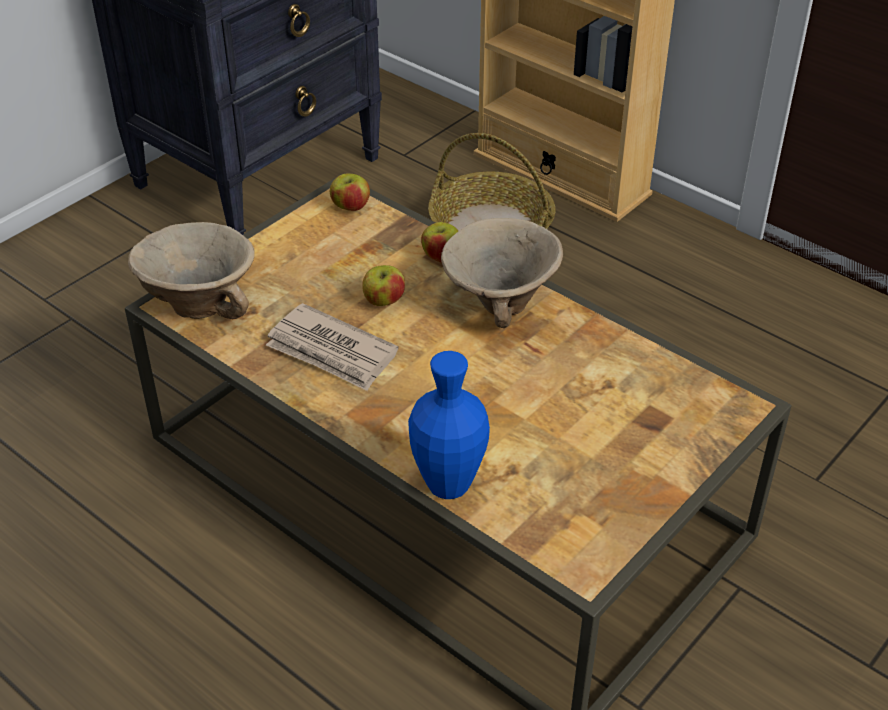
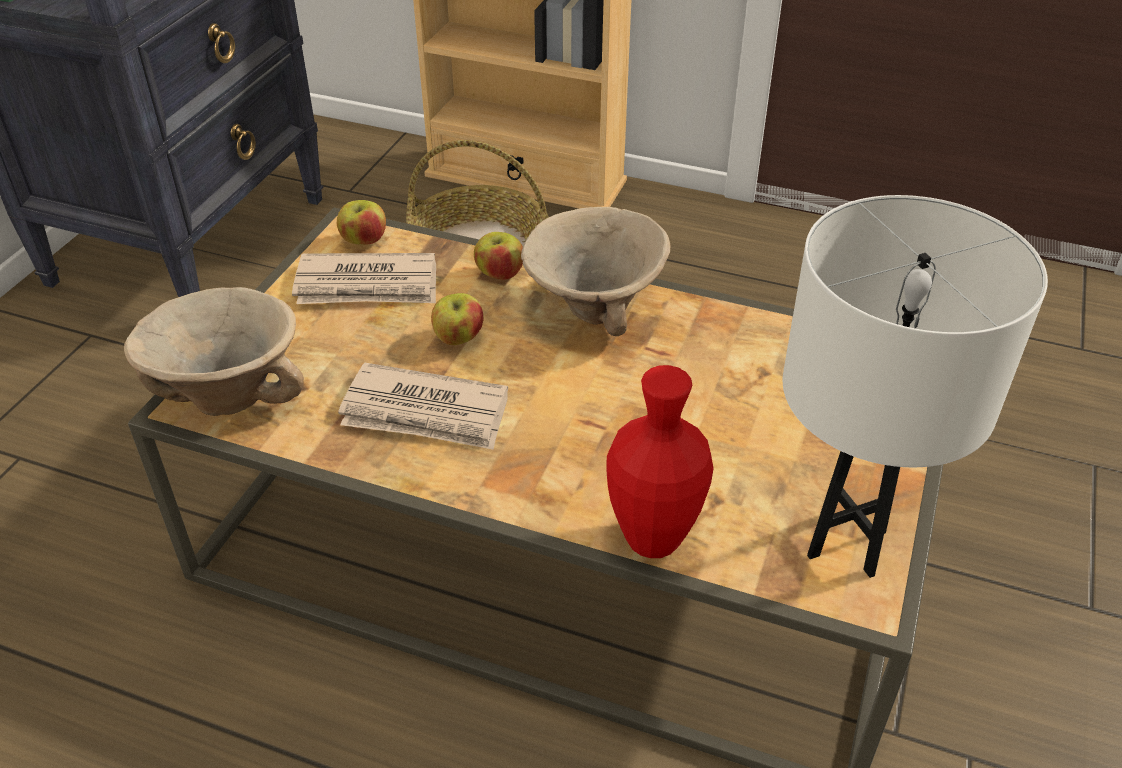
camera: 20 degrees left, 0 degrees up
blue vase [408,351,490,499] -> red vase [606,365,714,558]
none -> newspaper [292,253,436,304]
none -> white table lamp [783,195,1048,578]

